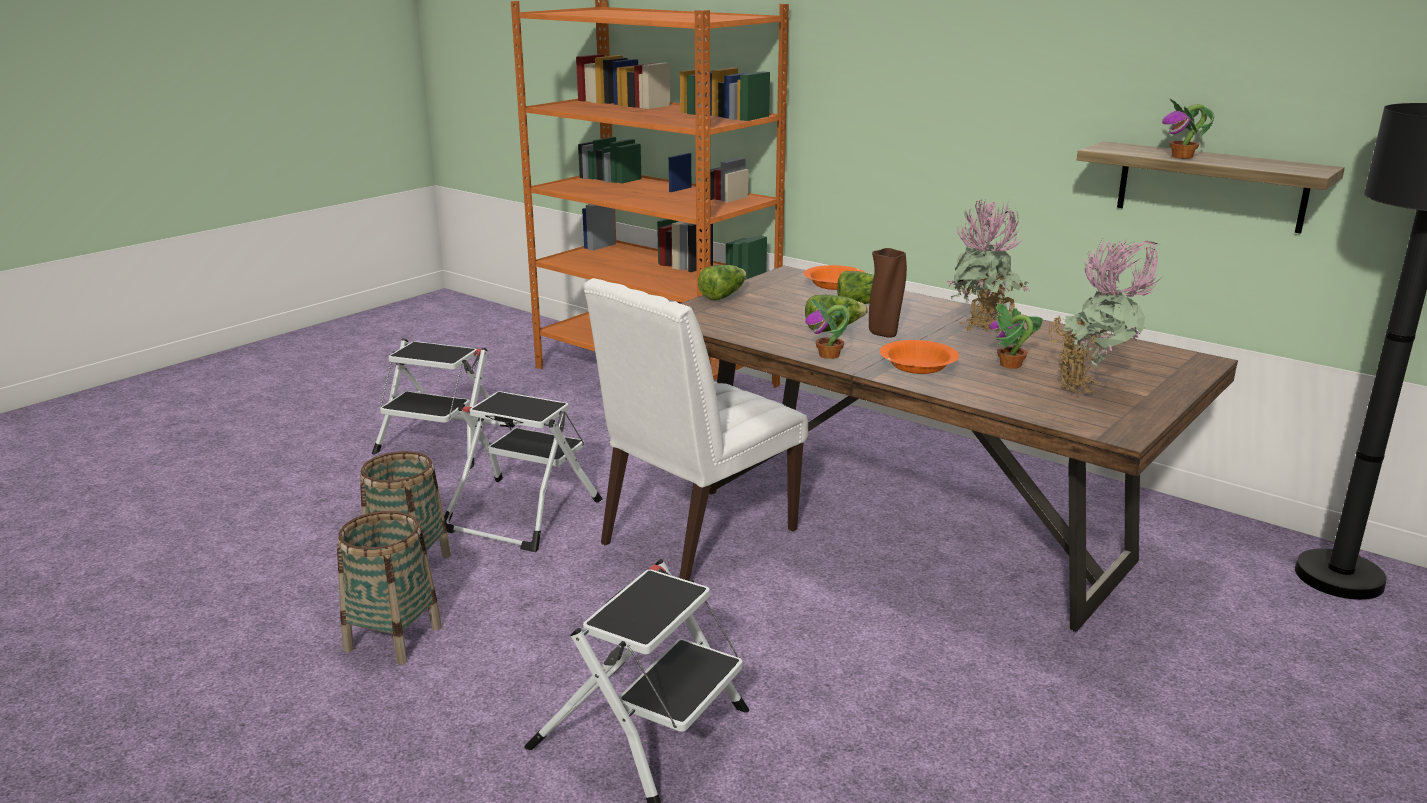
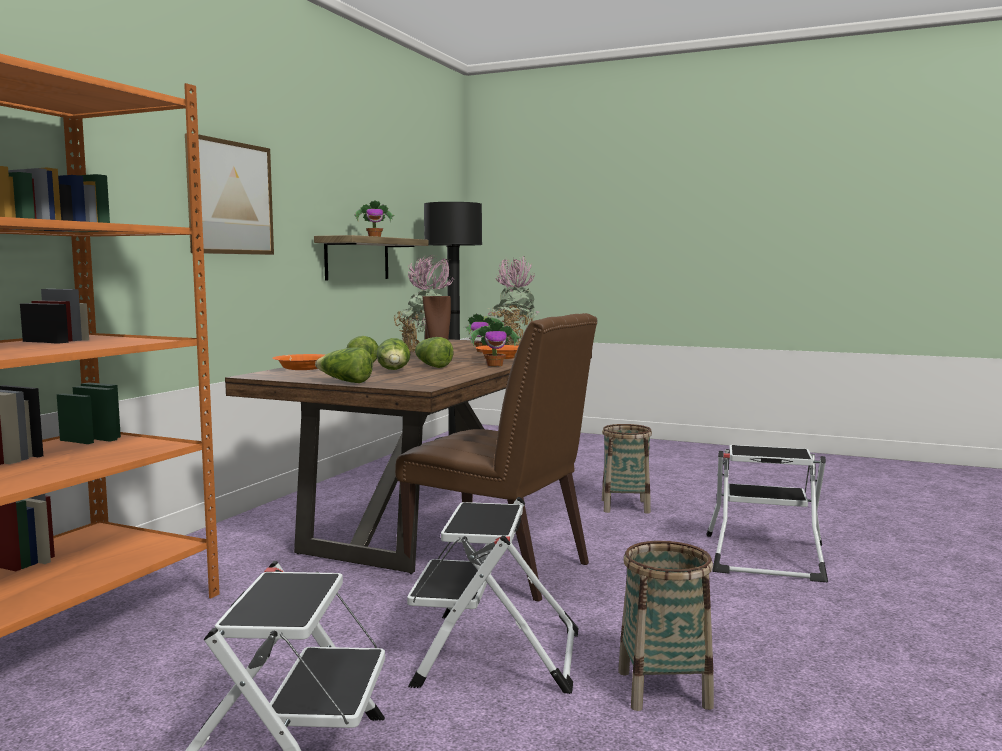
camera: 105 degrees left, 15 degrees down
basket [337,511,442,665] -> basket moved to [602,424,652,514]
white chair [583,278,808,581] -> brown chair [395,313,598,602]
none -> picture [185,133,274,255]
none -> lettuce [376,338,410,370]

